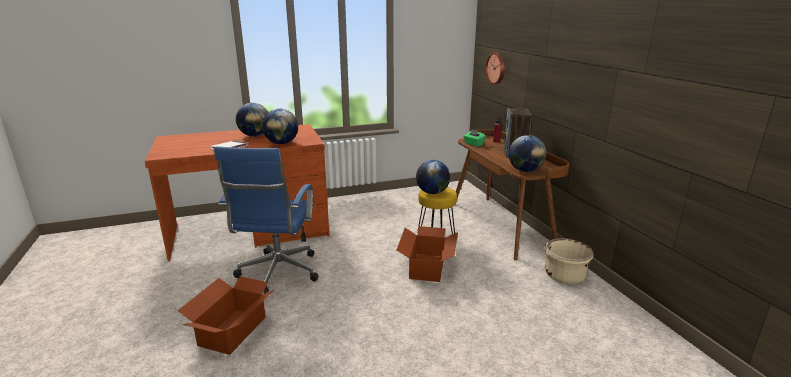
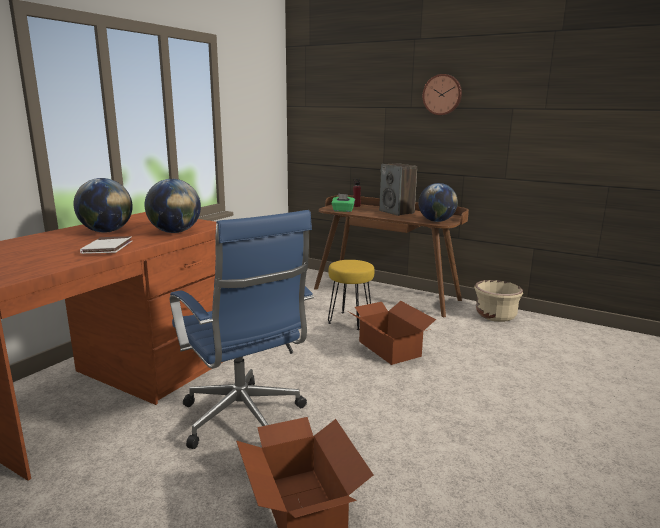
camera: 40 degrees left, 5 degrees down
globe [416,160,450,194] -> none
wall clock [485,53,505,85] -> wall clock moved to [423,74,462,115]

